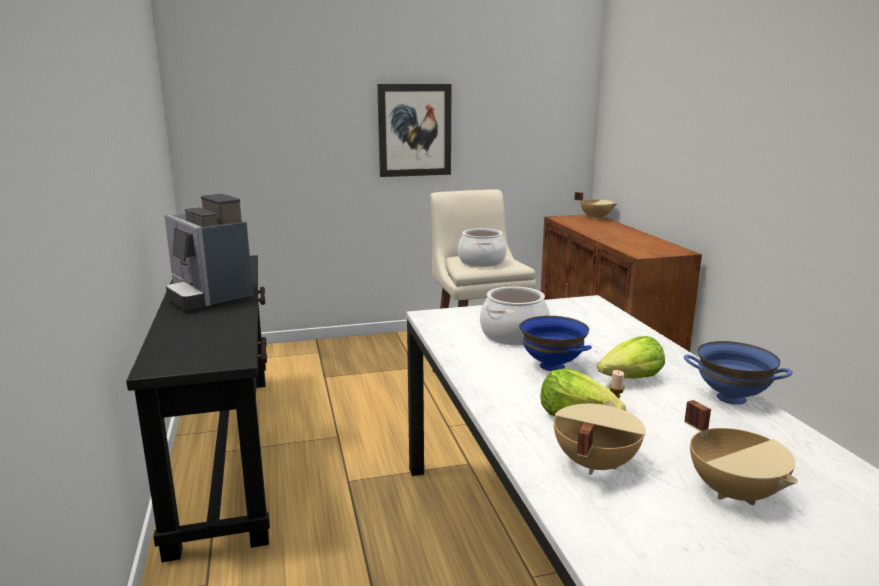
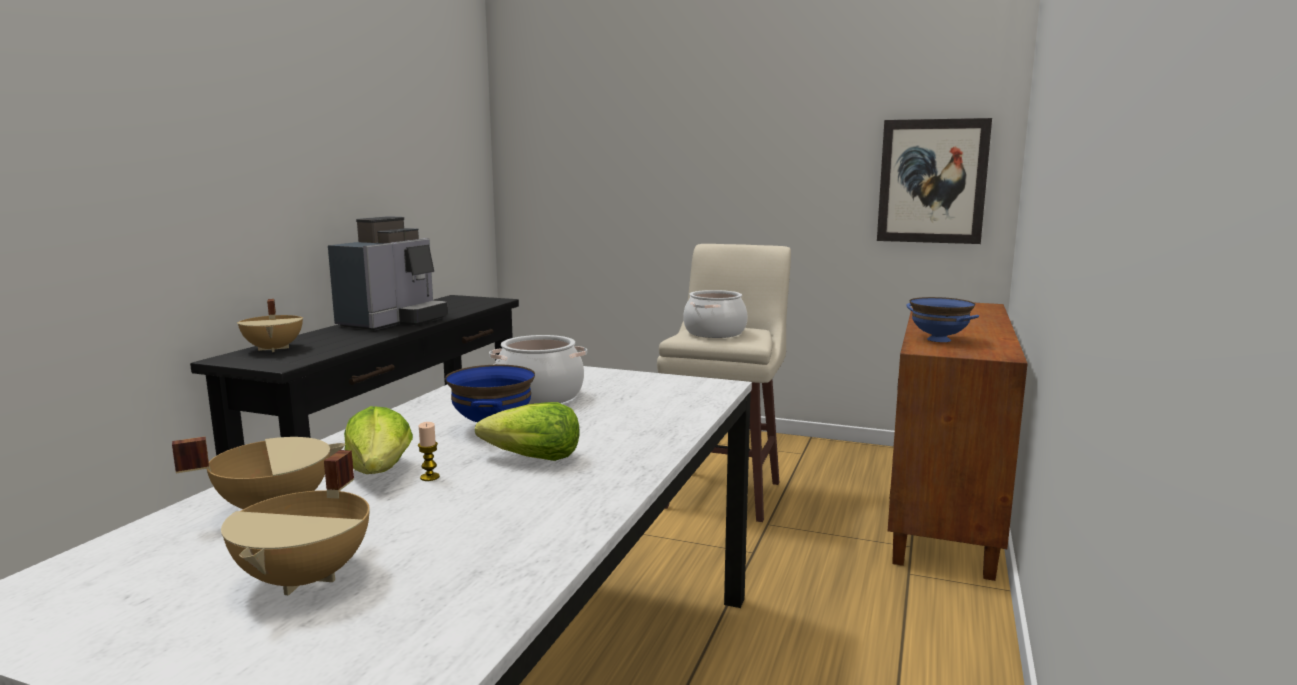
camera: 35 degrees right, 5 degrees down
coffee machine [164,194,253,311] -> coffee machine turned 150 degrees counterclockwise [328,216,448,330]
picture [377,84,451,177] -> picture moved to [877,118,992,244]
beige cooking pot [574,192,617,220] -> beige cooking pot moved to [237,299,303,352]
blue bowl [684,341,793,405] -> blue bowl moved to [906,297,979,342]

